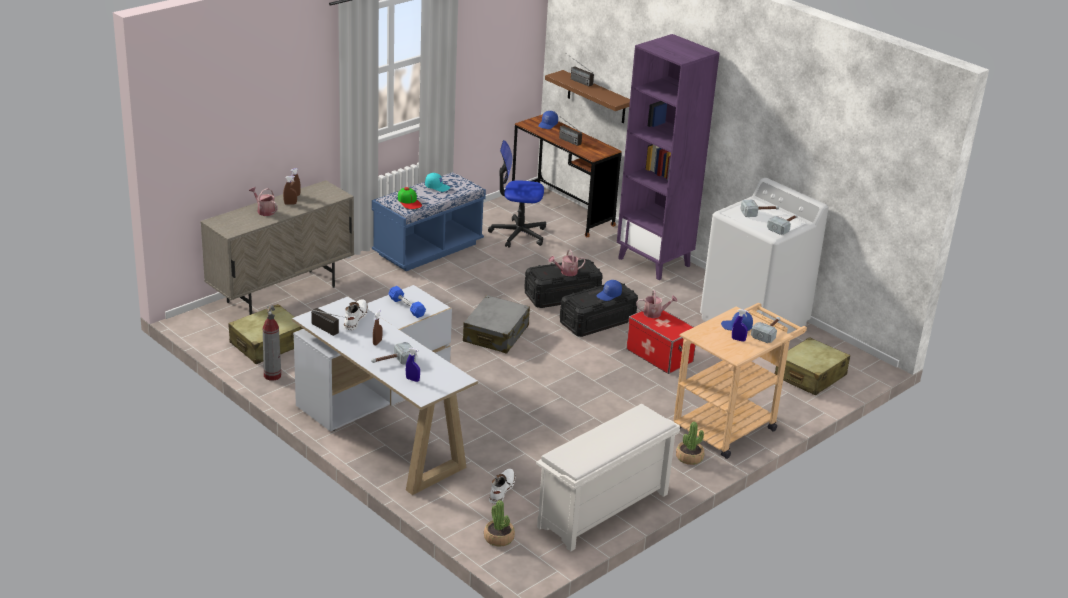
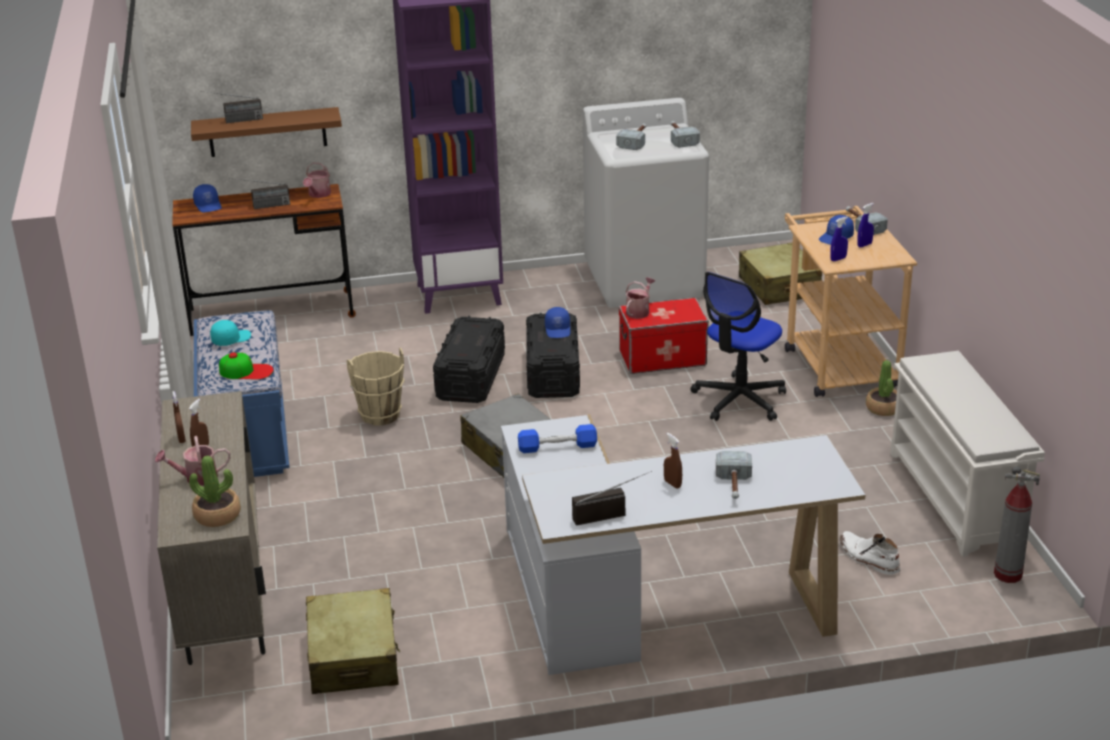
camera: 55 degrees left, 0 degrees up
fire extinguisher [263,305,281,381] -> fire extinguisher moved to [994,466,1040,583]
white boot [344,299,368,330] -> none
blue spray bottle [406,348,420,382] -> blue spray bottle moved to [830,217,848,261]
potted plant [484,500,515,547] -> potted plant moved to [189,456,241,527]
office chair [488,140,546,248] -> office chair moved to [690,272,786,421]
watering can [549,249,586,276] -> watering can moved to [303,162,331,198]
none -> beige bucket [347,348,405,426]

